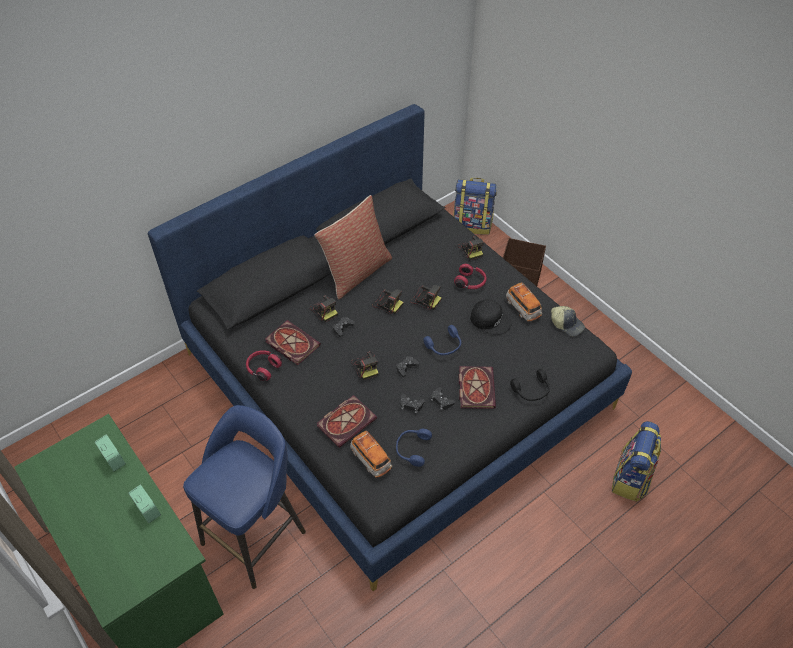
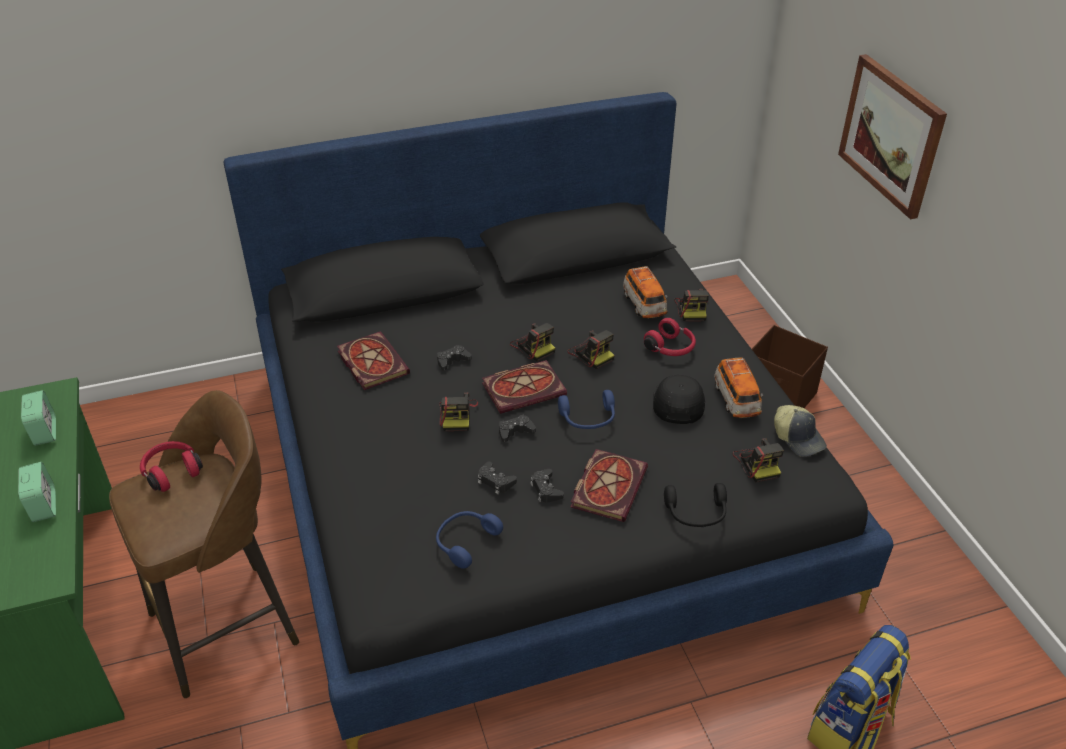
camera: 20 degrees right, 10 degrees down
blue stool [183,405,306,589] -> brown stool [109,390,299,698]
red headphones [246,350,282,381] -> red headphones moved to [140,441,203,492]
camera [309,295,338,322] -> camera moved to [732,438,784,482]
pillow [314,195,392,299] -> none
book [317,395,377,448] -> book moved to [482,360,567,414]
toy car [350,431,392,478] -> toy car moved to [623,266,668,318]
backpack [453,178,496,235] -> none
black cap [470,299,512,335] -> black cap turned 135 degrees counterclockwise [653,375,705,424]
none -> picture [838,54,947,219]

